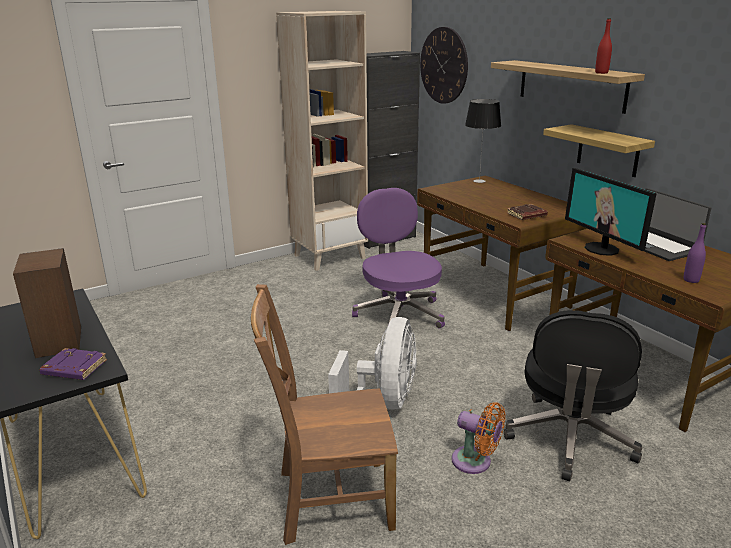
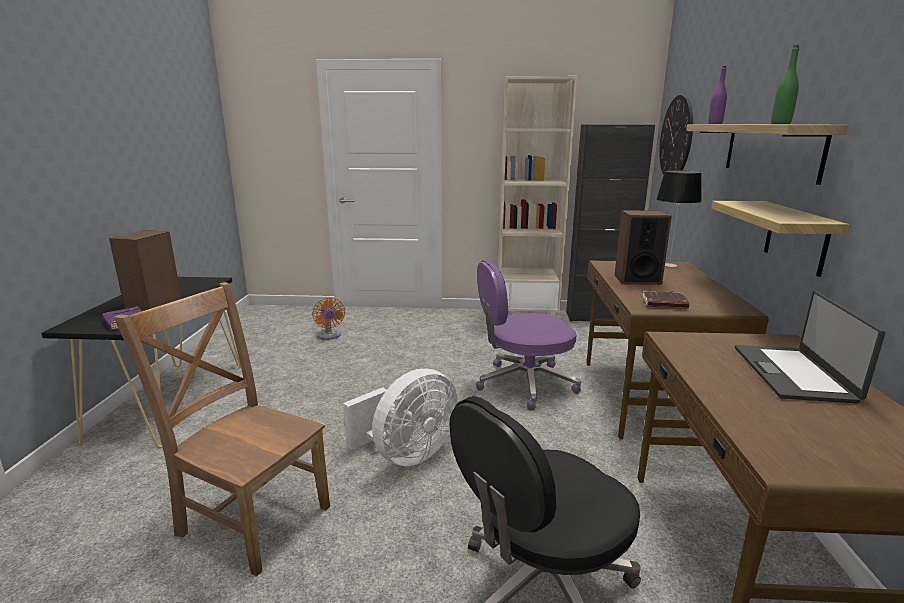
camera: 35 degrees right, 5 degrees down
purple office chair [352,188,445,329] -> purple office chair turned 120 degrees counterclockwise [476,260,581,411]
orange fan [452,402,506,474] -> orange fan moved to [312,297,345,340]
monitor [565,168,657,256] -> none
red bottle [595,18,612,74] -> green bottle [771,45,799,124]
purple bottle [684,223,706,283] -> purple bottle moved to [708,66,727,124]
none -> speaker [614,210,672,285]

